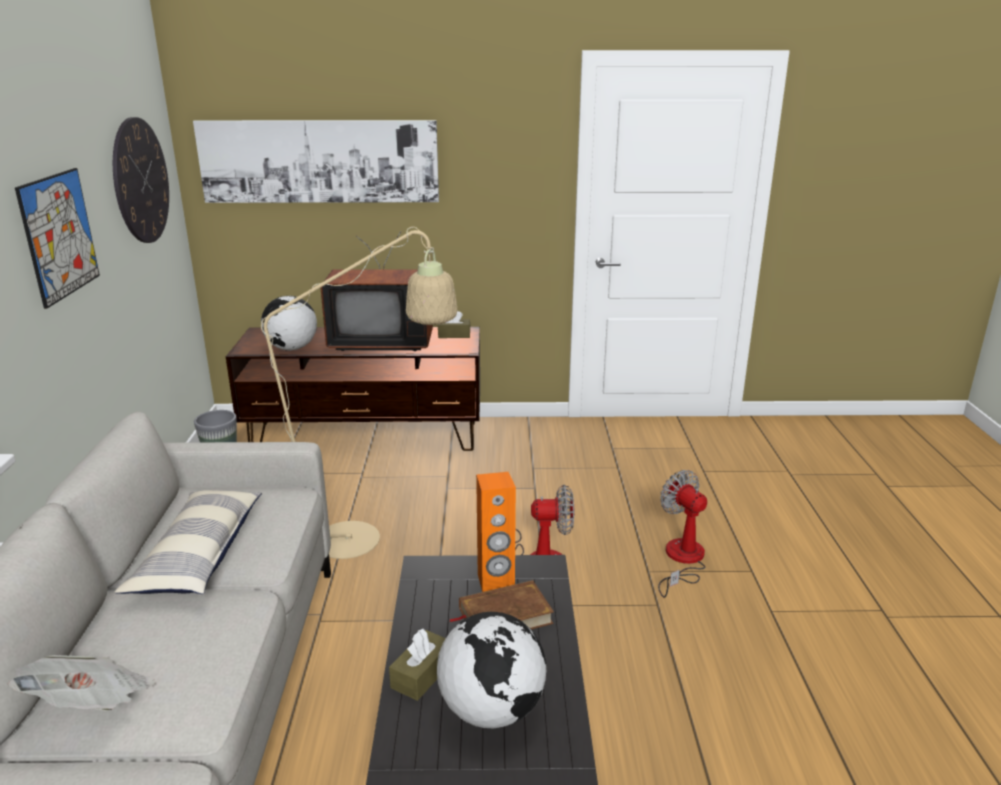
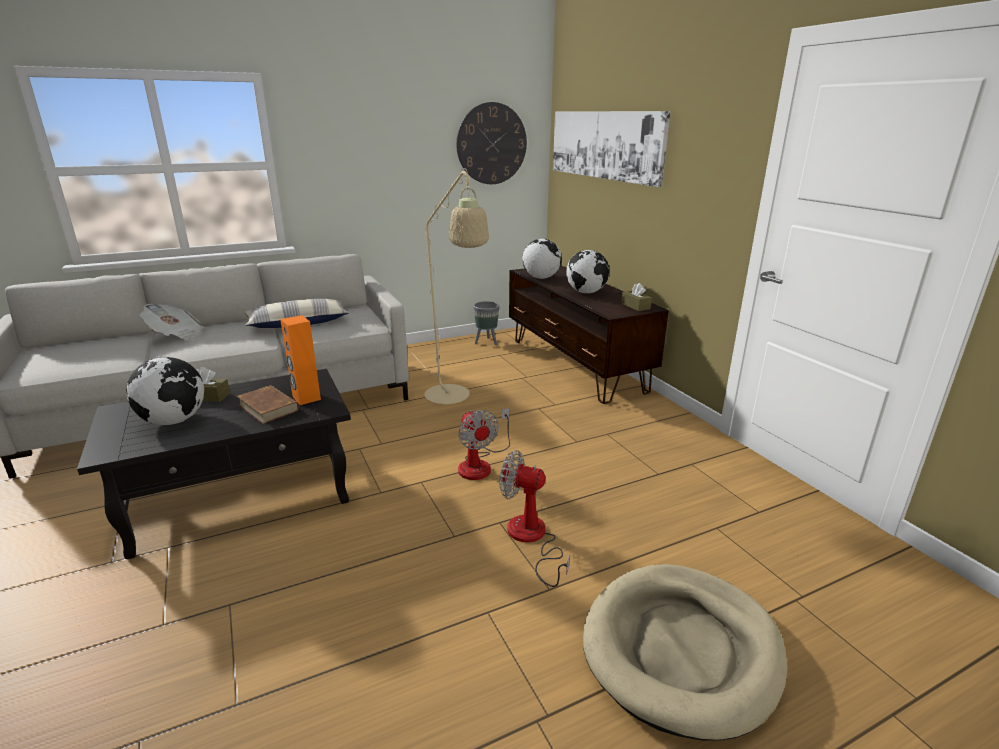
camera: 65 degrees right, 0 degrees up
picture [15,168,100,309] -> none
television [321,231,433,351] -> globe [566,250,609,294]
fan [658,470,707,598] -> fan turned 105 degrees counterclockwise [499,450,570,587]
none -> beige dog bed [583,564,787,741]

